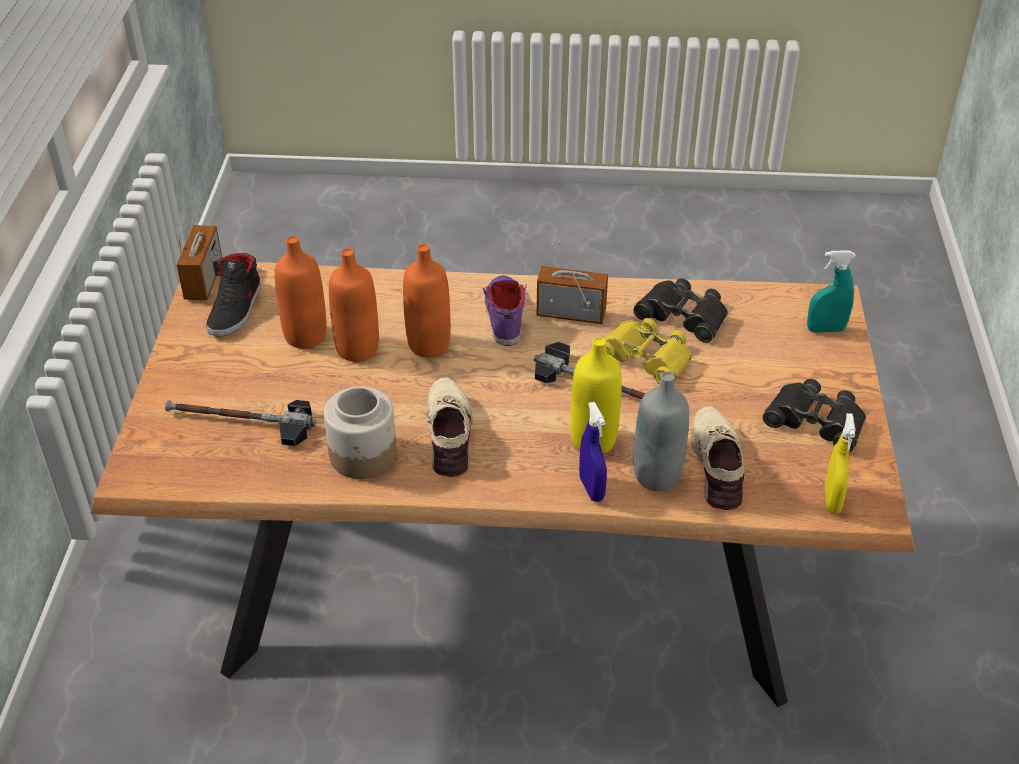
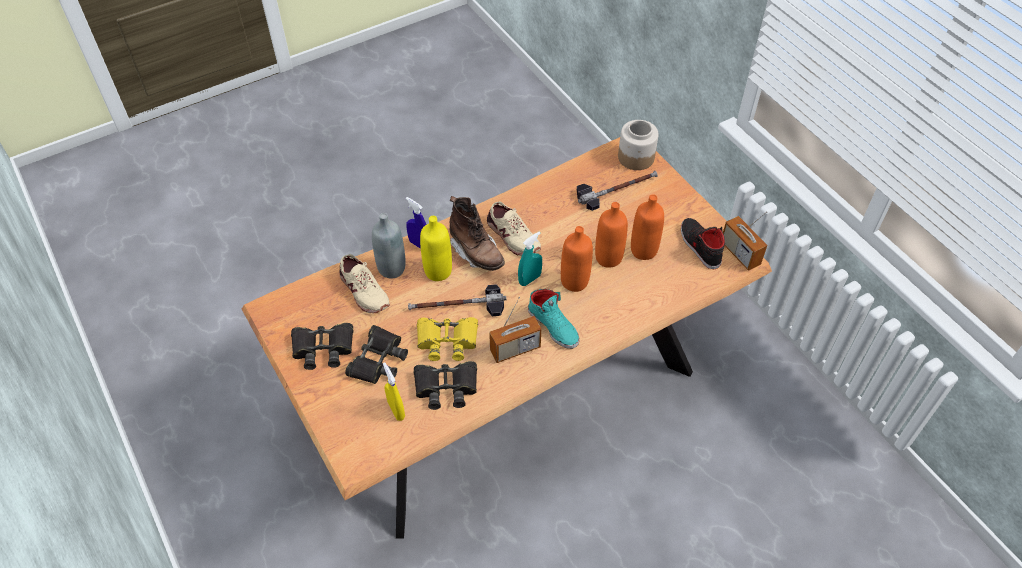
camera: 145 degrees right, 10 degrees up
jar [324,386,397,479] -> jar moved to [618,120,659,170]
purple shoe [483,275,527,346] -> turquoise shoe [528,289,579,349]
turquoise spray bottle [807,250,856,333] -> turquoise spray bottle moved to [518,232,542,286]
yellow spray bottle [825,413,855,514] -> yellow spray bottle moved to [383,362,405,421]
none -> black binoculars [345,325,408,384]
none -> brown boot [449,196,505,271]

